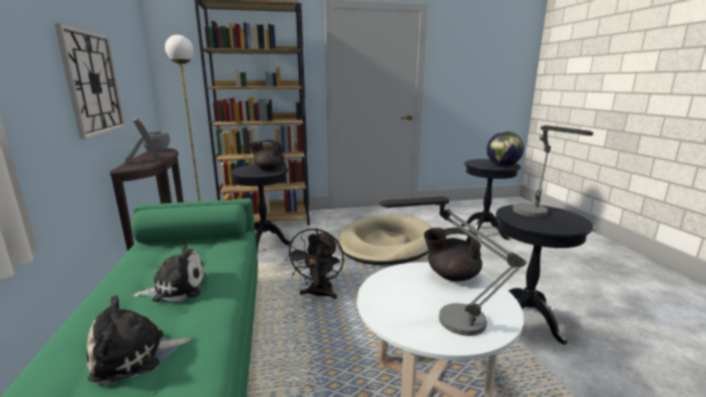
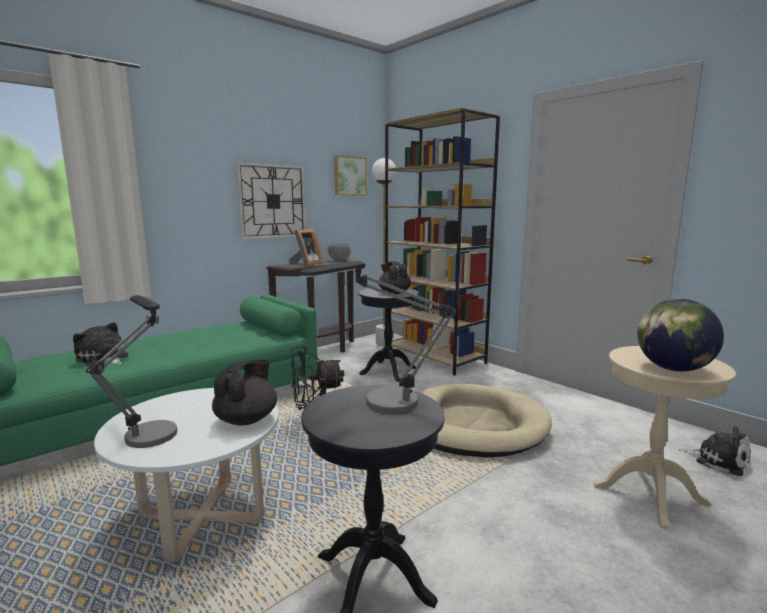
camera: 60 degrees right, 5 degrees down
plush toy [132,244,206,302] -> plush toy moved to [678,427,751,476]
black teapot [424,228,482,282] -> black teapot turned 45 degrees clockwise [212,360,277,426]
black side table [461,159,521,240] -> beige side table [594,346,736,529]
none -> picture [334,155,367,195]

